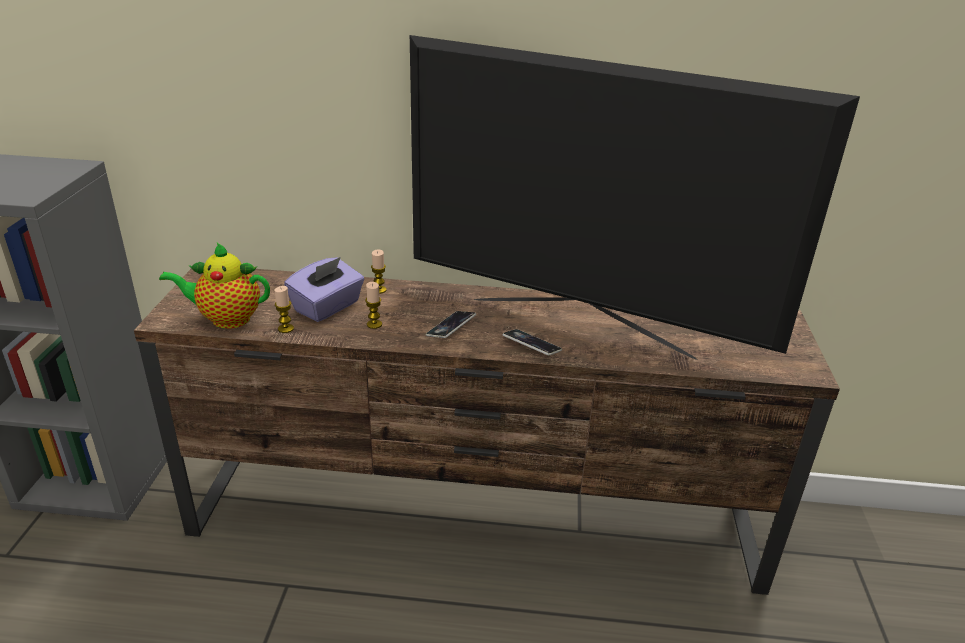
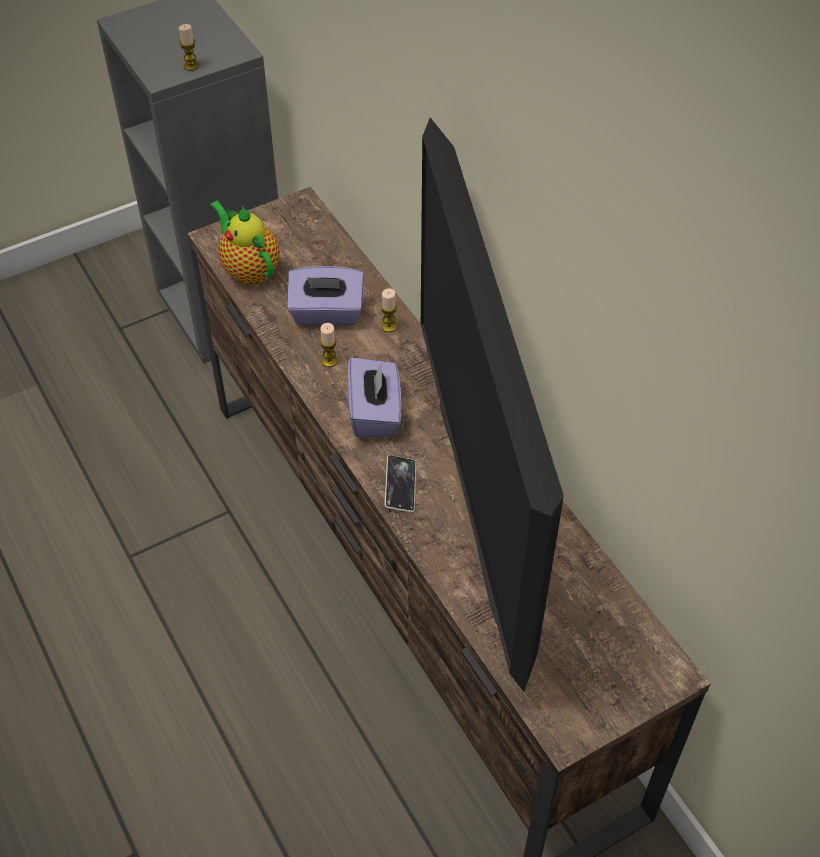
camera: 55 degrees right, 20 degrees up
candle [275,286,294,333] -> candle moved to [179,24,199,71]
phone [426,311,476,338] -> purple tissue box [347,358,401,438]

